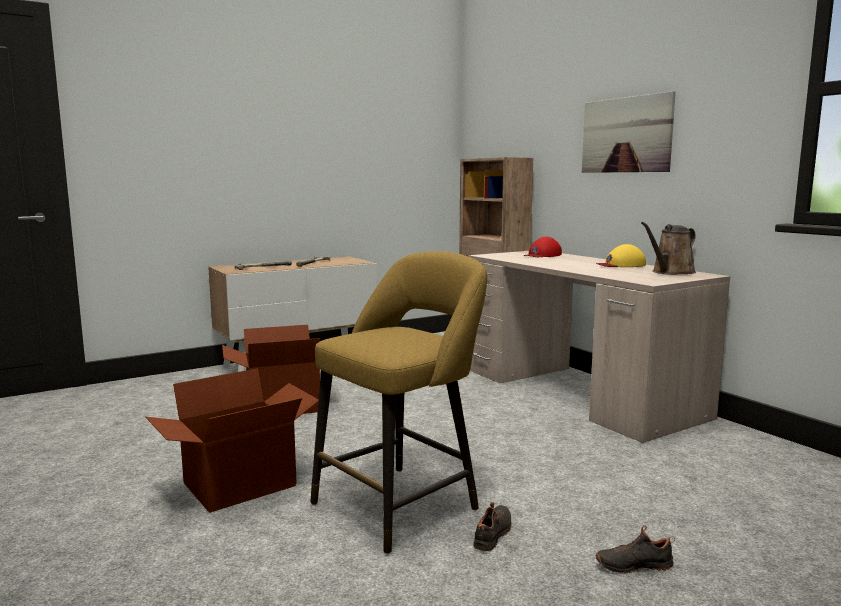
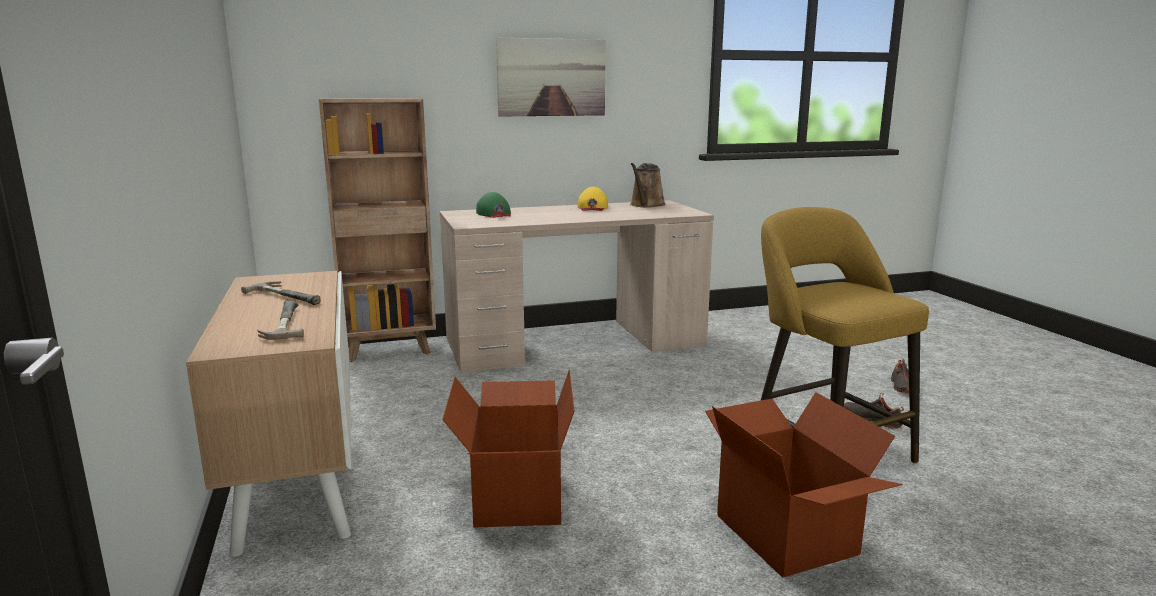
camera: 75 degrees left, 5 degrees up
red cap [524,237,562,257] -> green cap [476,192,511,218]
brown watering can [641,222,696,275] -> brown watering can turned 45 degrees clockwise [630,163,666,207]

